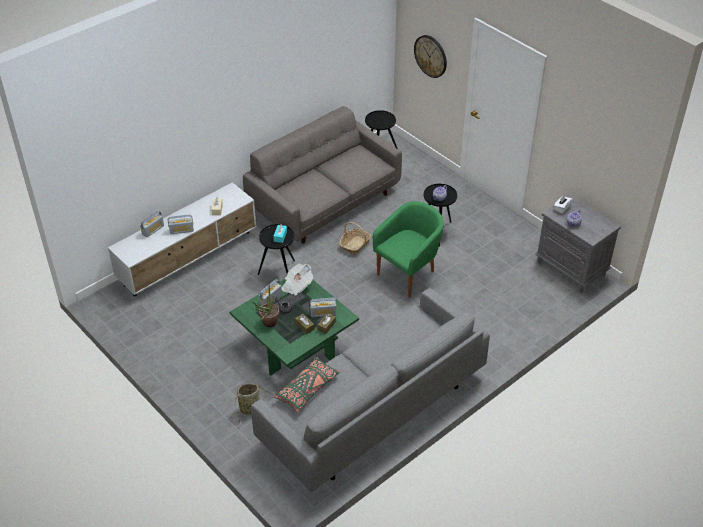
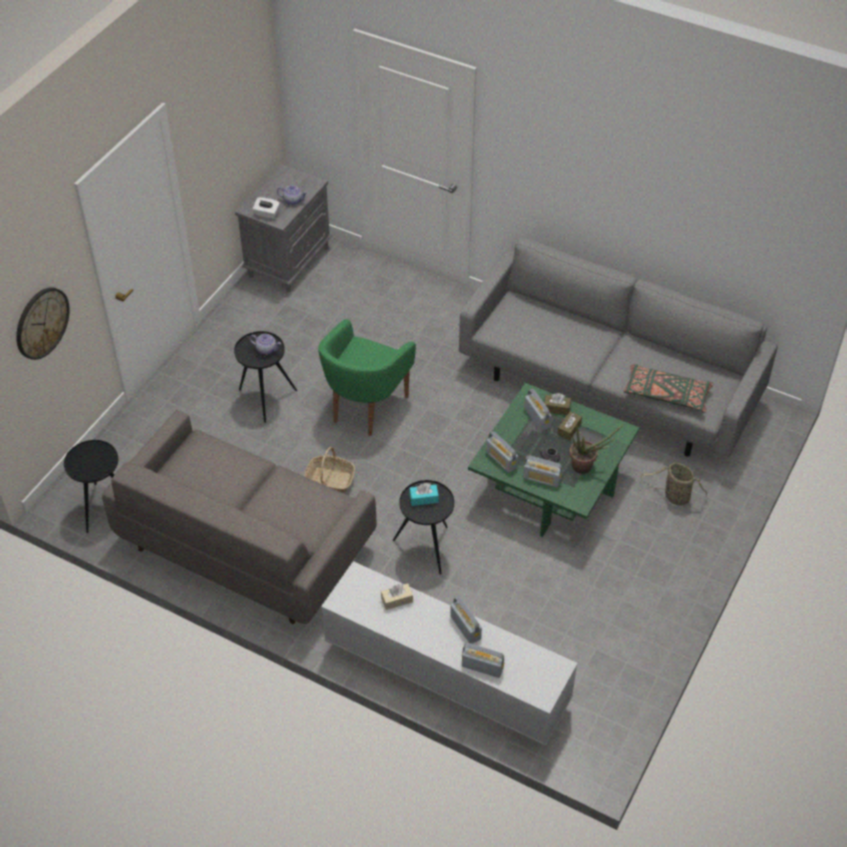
camera: 110 degrees left, 5 degrees up
newspaper [282,264,313,295] -> radio [486,431,518,473]
green armchair [373,201,444,298] -> green armchair turned 90 degrees counterclockwise [318,319,416,436]

